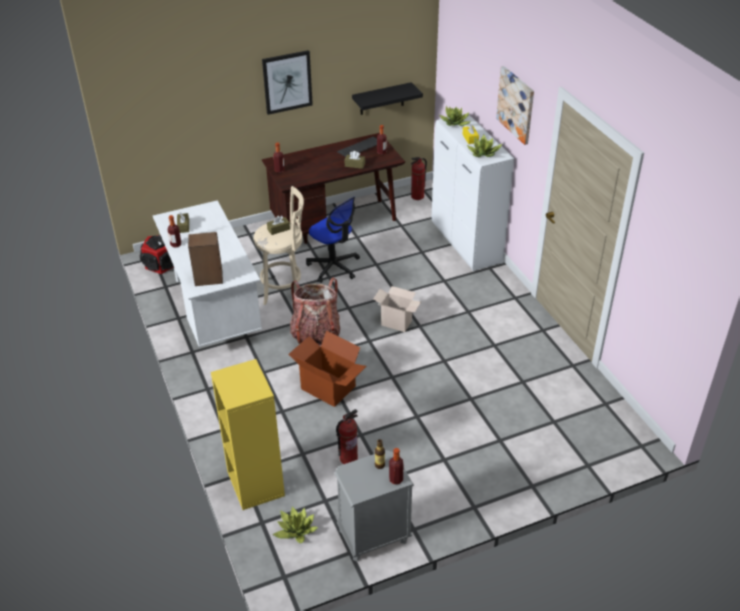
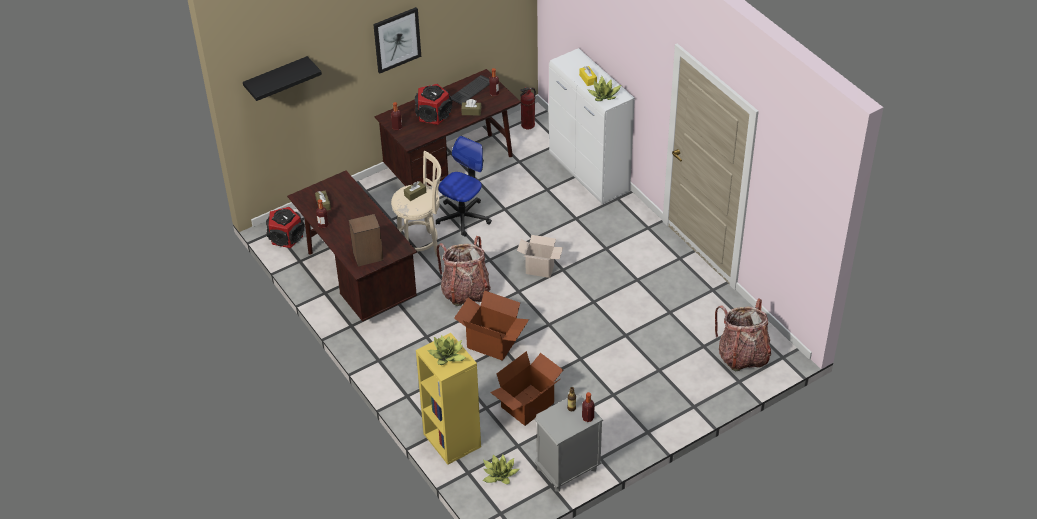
camera: 10 degrees left, 5 degrees up
white desk [153,200,262,347] -> brown desk [287,171,417,322]
office chair [306,197,360,283] -> office chair turned 90 degrees counterclockwise [436,136,492,237]
fire extinguisher [336,409,358,464] -> cardboard box [490,351,563,426]
black shelf [352,82,423,115] -> black shelf moved to [243,56,322,101]
potted plant [440,106,471,126] -> potted plant moved to [427,335,466,365]
picture [496,66,534,145] -> none
none -> speaker [415,84,452,125]
none -> backpack [715,298,771,371]

